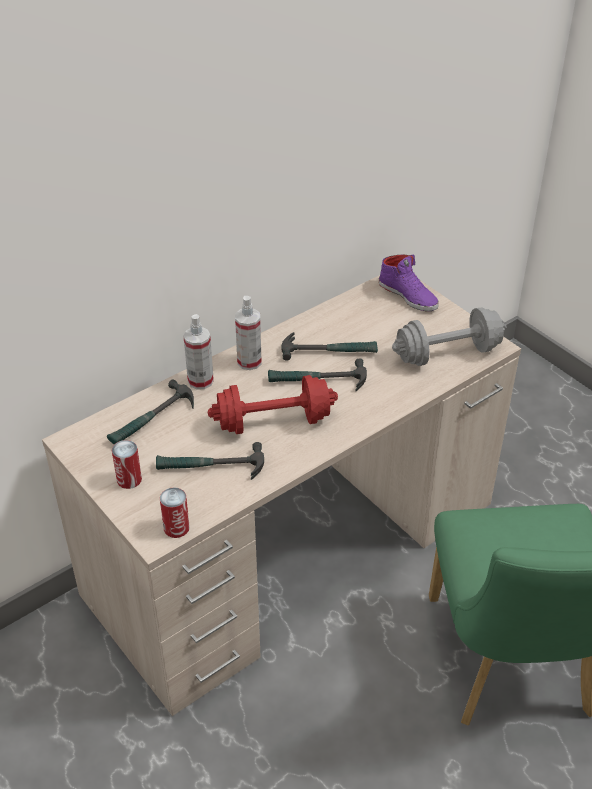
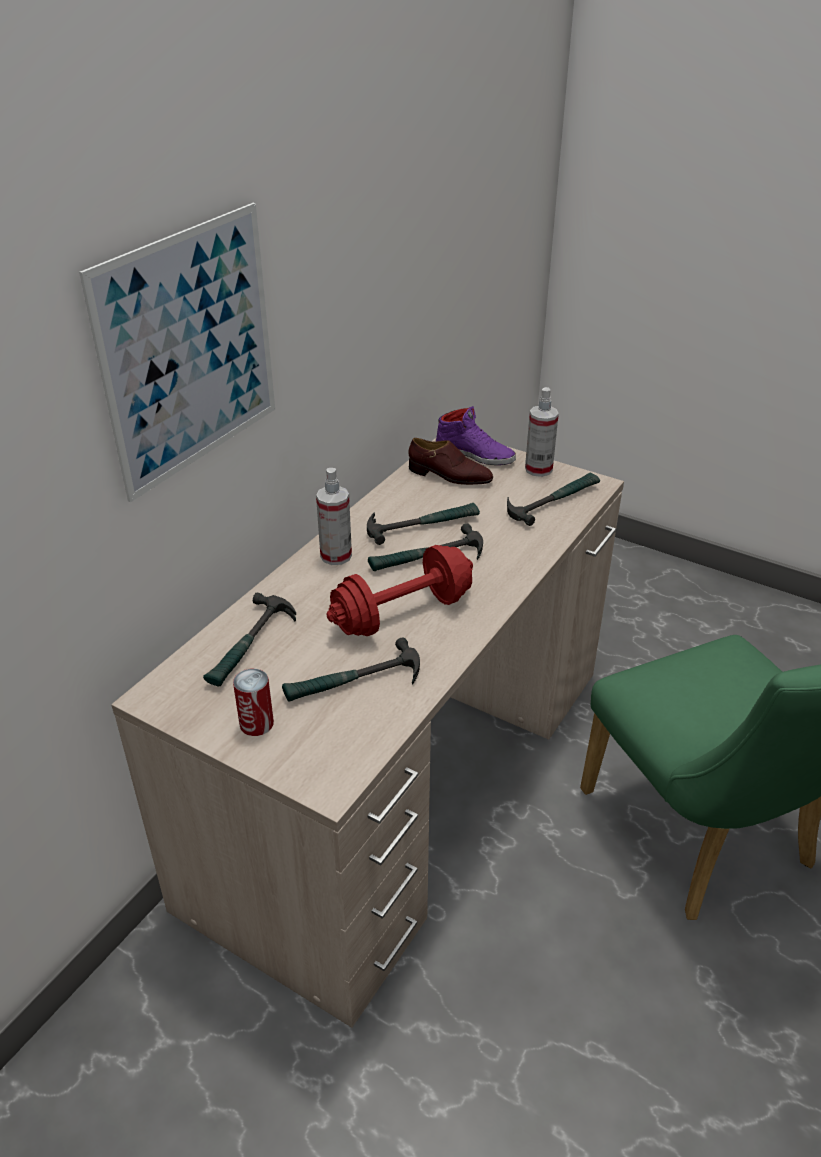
camera: 20 degrees left, 5 degrees down
can [160,487,190,538] -> none
spray bottle [183,314,214,390] -> spray bottle moved to [525,387,559,477]
grey dumbbell [392,307,507,366] -> hammer [507,473,600,526]
none -> picture [79,203,275,502]
none -> brown shoe [408,438,493,485]

